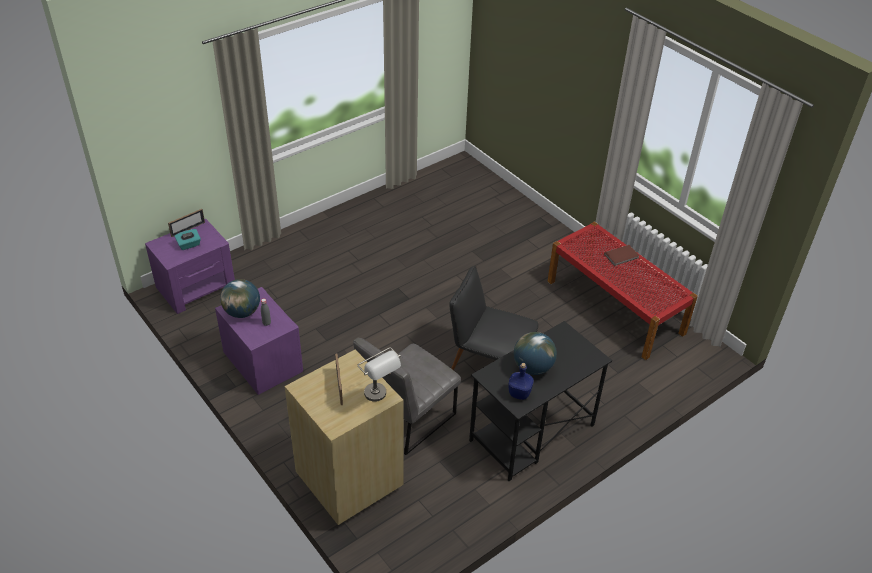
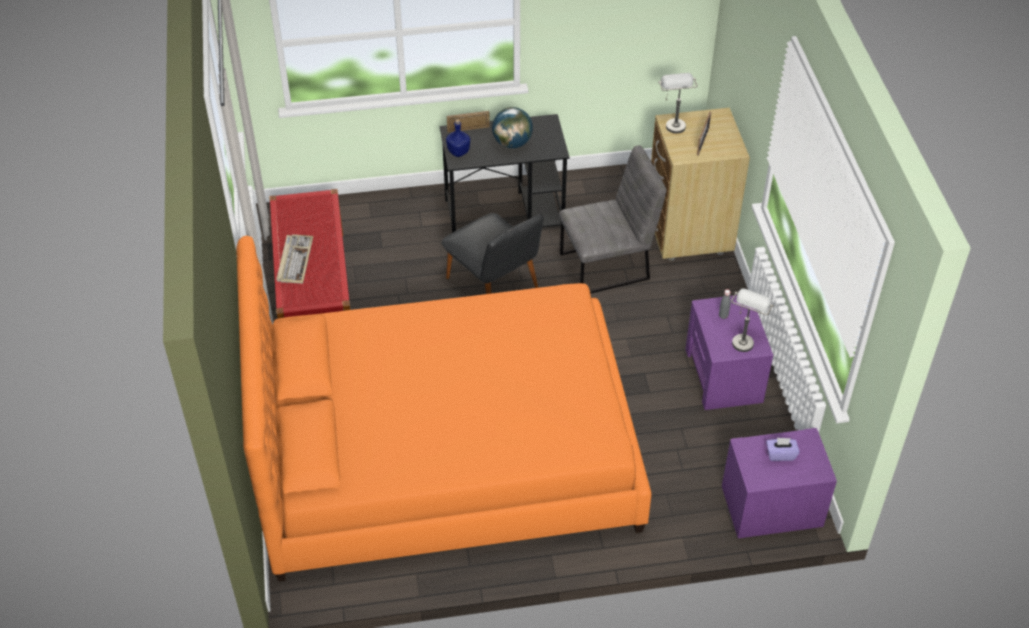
camera: 150 degrees left, 5 degrees up
picture frame [168,209,205,237] -> picture frame moved to [447,111,490,132]
turquoise tissue box [174,229,201,250] -> purple tissue box [766,438,800,461]
globe [220,279,260,318] -> grey table lamp [731,288,774,352]
blue bottle [509,363,534,400] -> blue bottle moved to [446,119,470,157]
brown book [604,245,640,266] -> keyboard [276,234,313,284]
none -> orange bed [236,236,652,582]

